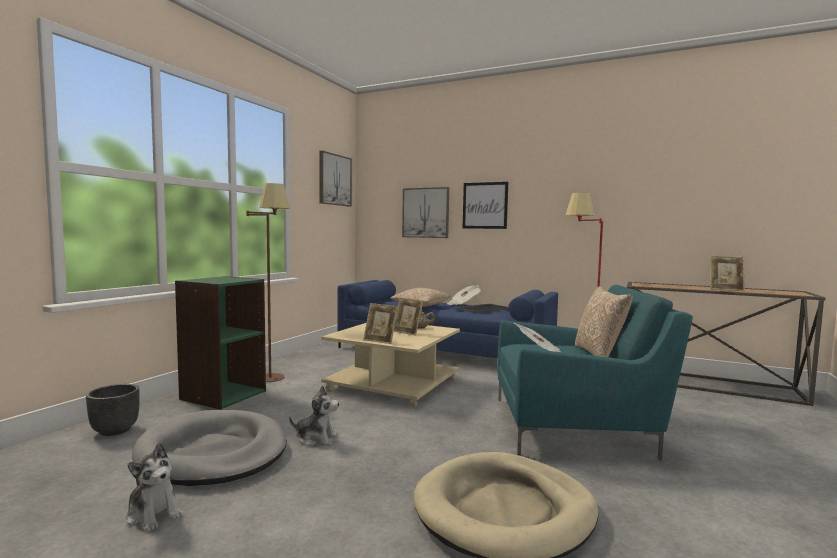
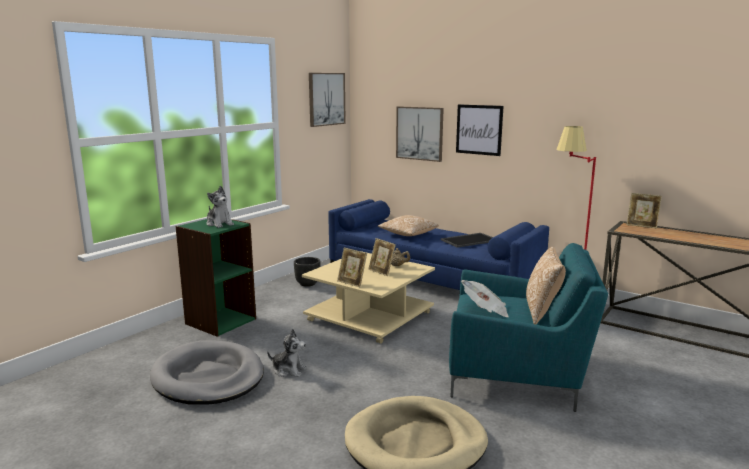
camera: 10 degrees right, 10 degrees up
black planter [86,384,140,436] -> black planter moved to [294,257,321,287]
plush toy [126,443,183,532] -> plush toy moved to [206,186,234,228]
brown floor lamp [246,183,290,382] -> none
newspaper [447,285,481,305] -> none
picture frame [710,256,745,291] -> picture frame moved to [626,193,662,228]

